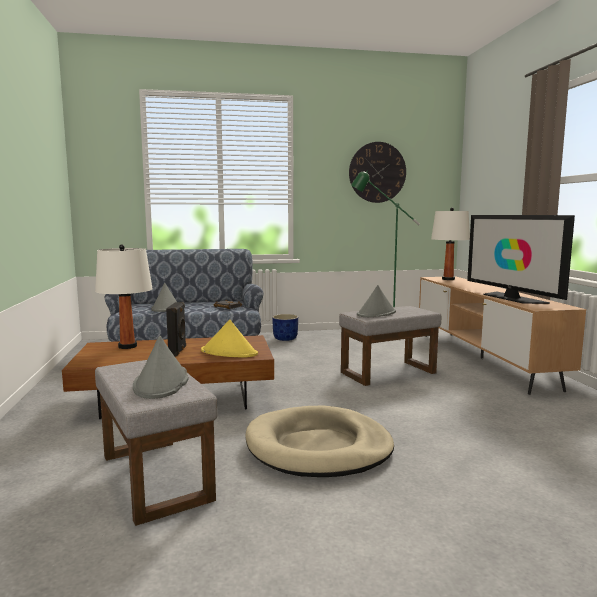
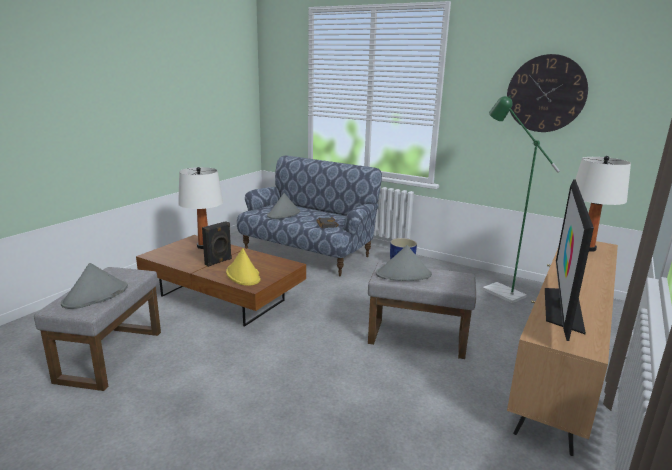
camera: 40 degrees right, 10 degrees up
beige dog bed [246,406,394,477] -> none

